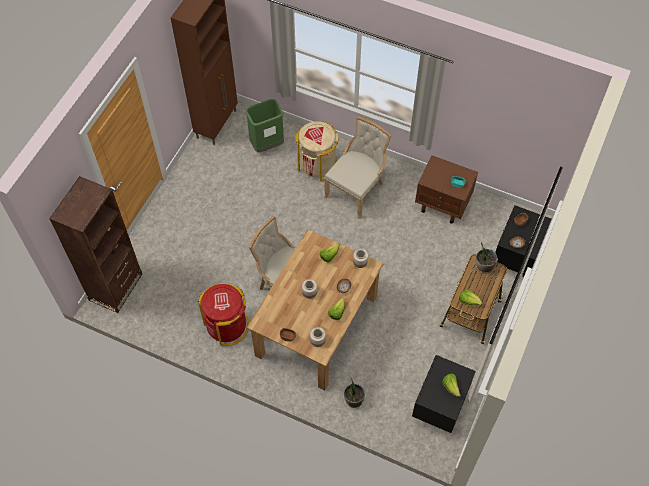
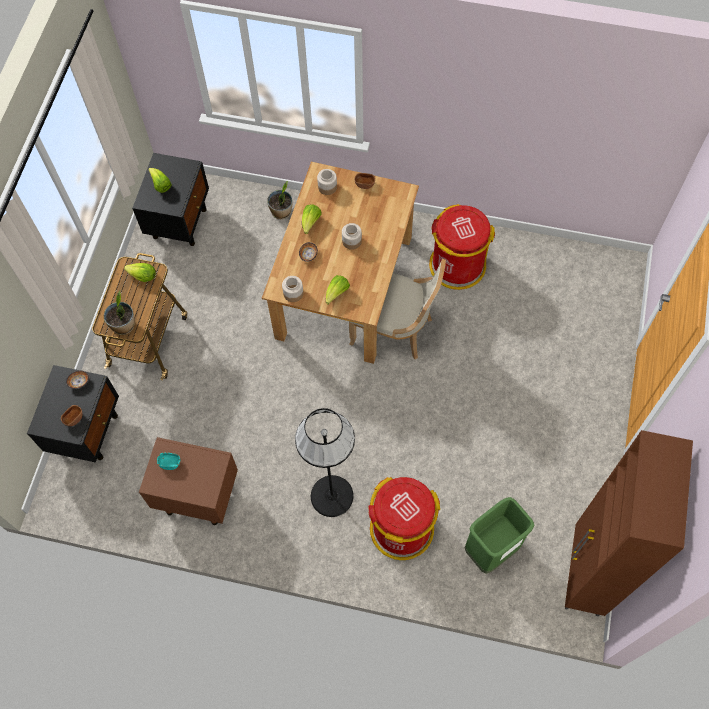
camera: 170 degrees right, 5 degrees up
brown bookcase [49,176,142,313] -> none
beige trash can [295,121,339,182] -> red trash can [368,477,440,560]
beige chair [324,116,391,219] -> black floor lamp [295,408,355,517]

